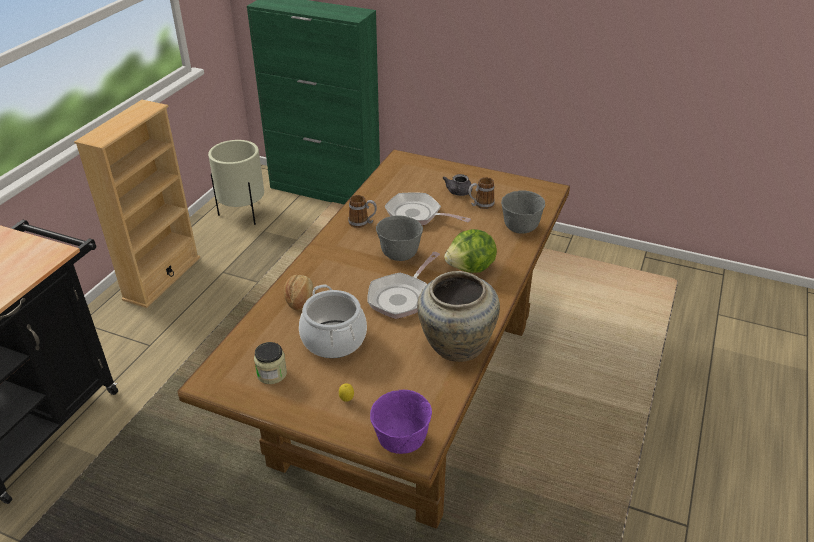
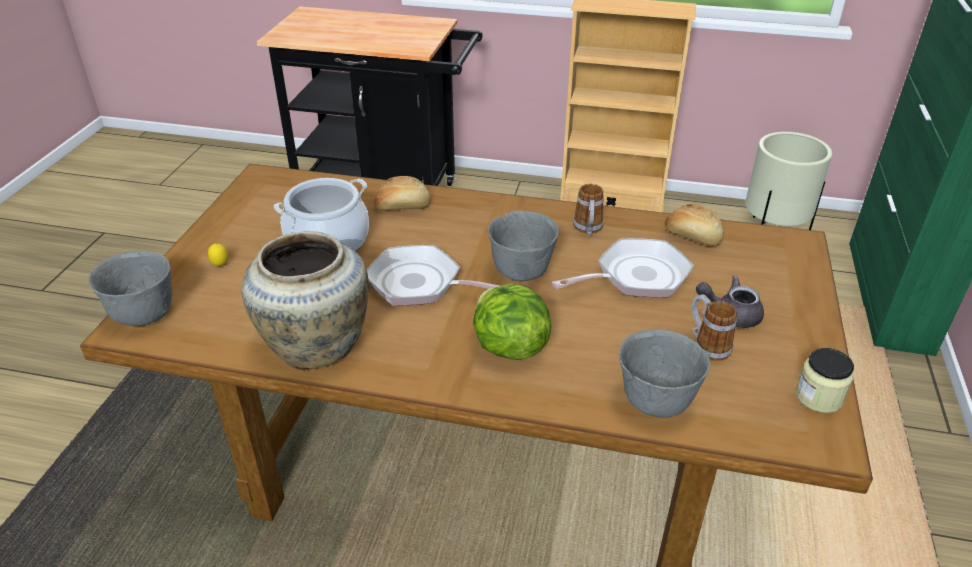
camera: 80 degrees right, 0 degrees up
jar [254,342,287,384] -> jar moved to [796,348,854,413]
purple bowl [370,390,432,454] -> grey bowl [88,250,172,326]
frying pan [384,193,471,225] -> frying pan turned 45 degrees clockwise [552,238,694,297]
none -> bread [665,204,724,246]

